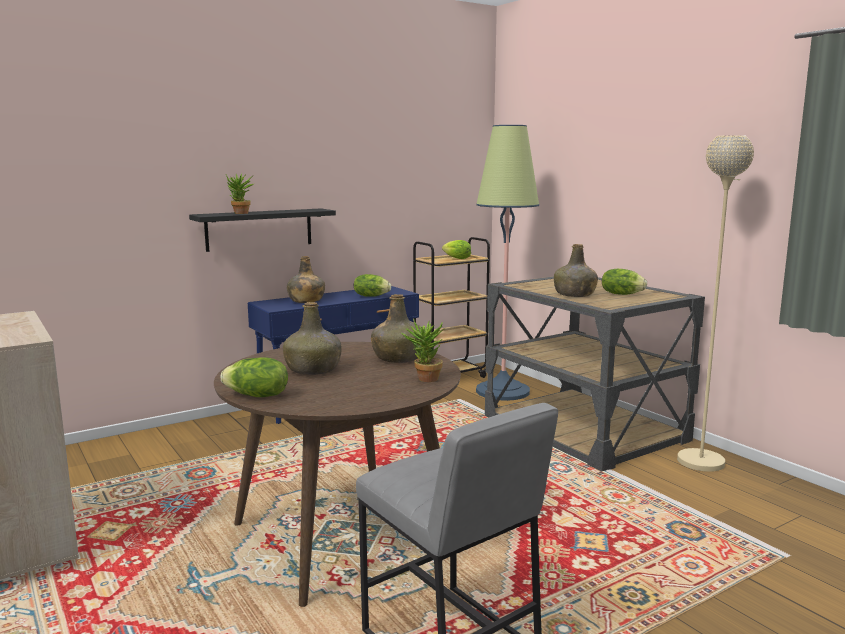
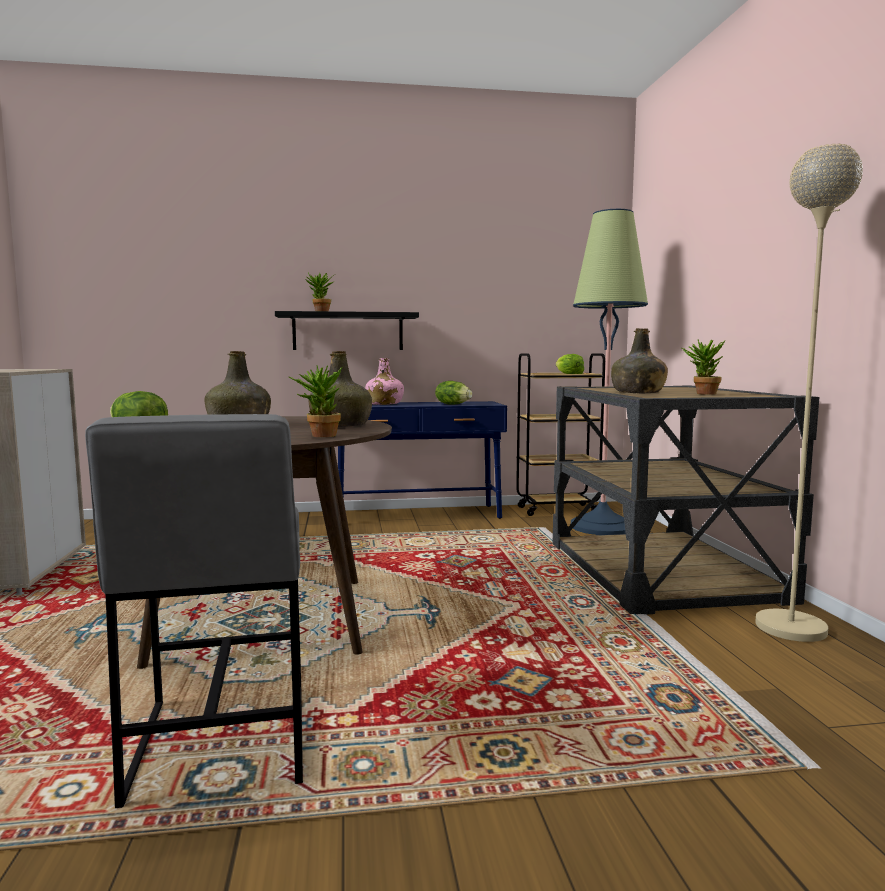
camera: 25 degrees right, 5 degrees down
green bottle [287,256,325,303] -> pink bottle [365,358,404,405]
lettuce [602,269,647,295] -> potted plant [682,339,726,395]

